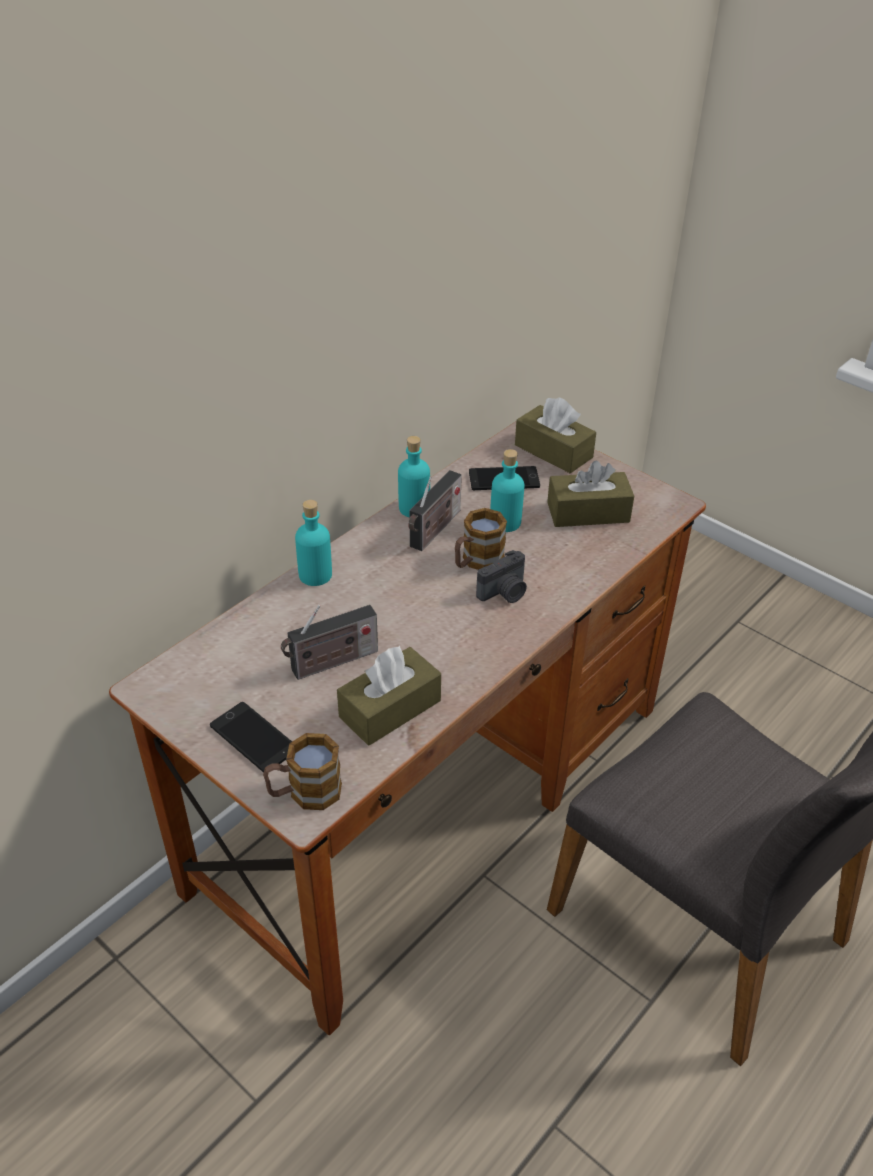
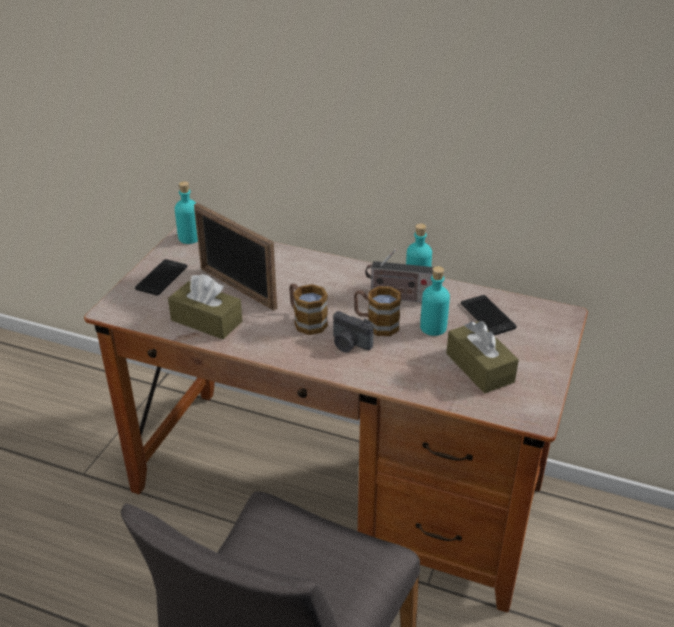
camera: 70 degrees right, 5 degrees down
mug [263,733,342,810] -> mug moved to [289,284,328,335]
radio [281,605,378,680] -> picture frame [194,203,277,310]
turquoise bottle [295,500,332,586] -> turquoise bottle moved to [175,181,198,244]
brown tissue box [515,398,596,473] -> none

